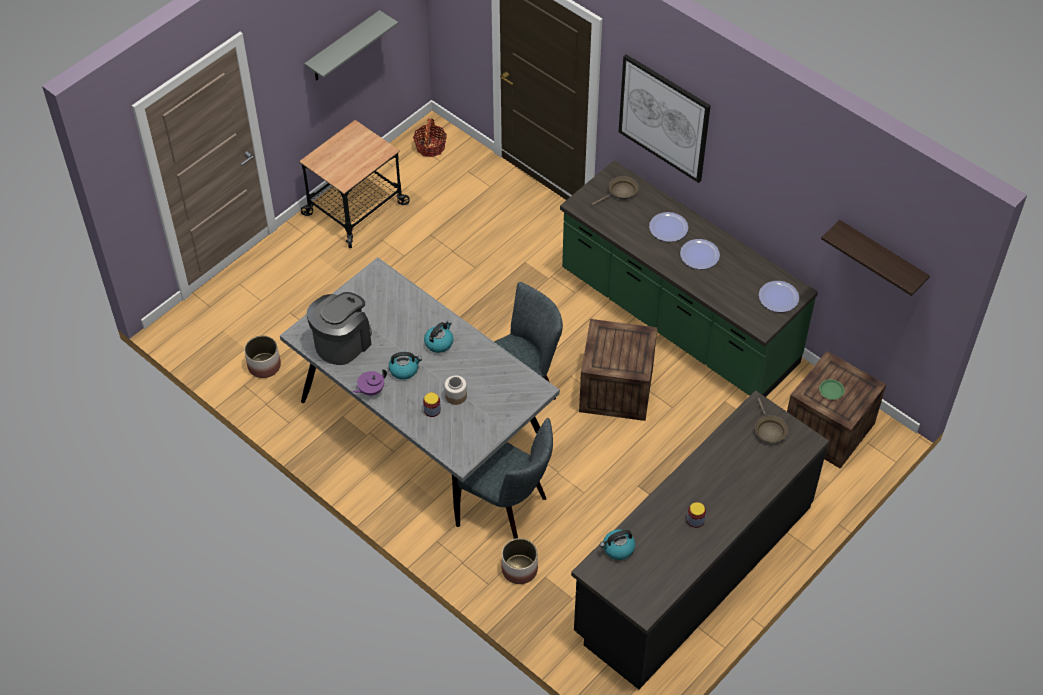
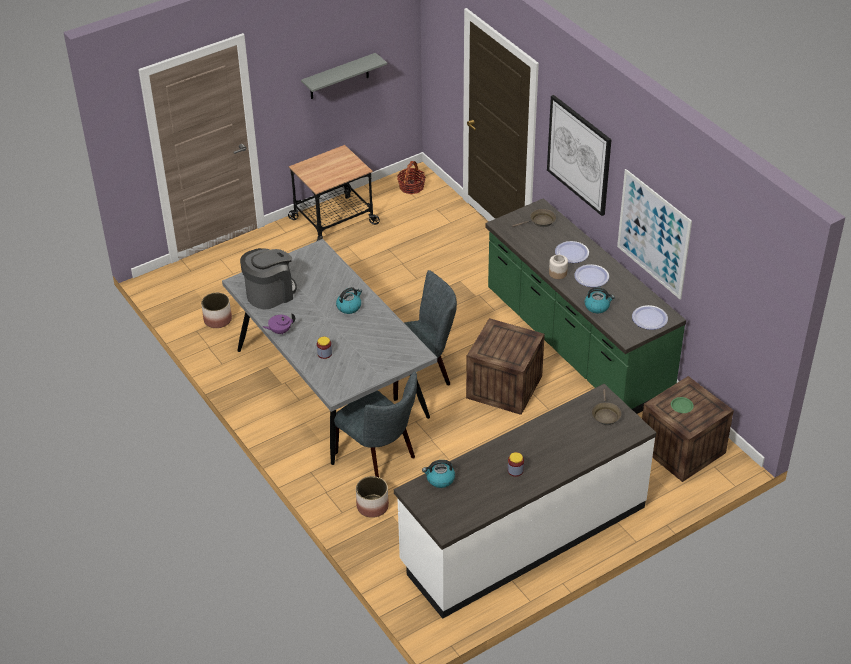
camera: 15 degrees right, 10 degrees down
kettle [389,352,422,380] -> kettle moved to [584,287,615,313]
jar [444,375,467,405] -> jar moved to [549,255,568,279]
black counter [571,390,829,689] -> white counter [394,384,656,619]
shelf [821,220,930,296] -> none
none -> picture [617,169,692,299]

